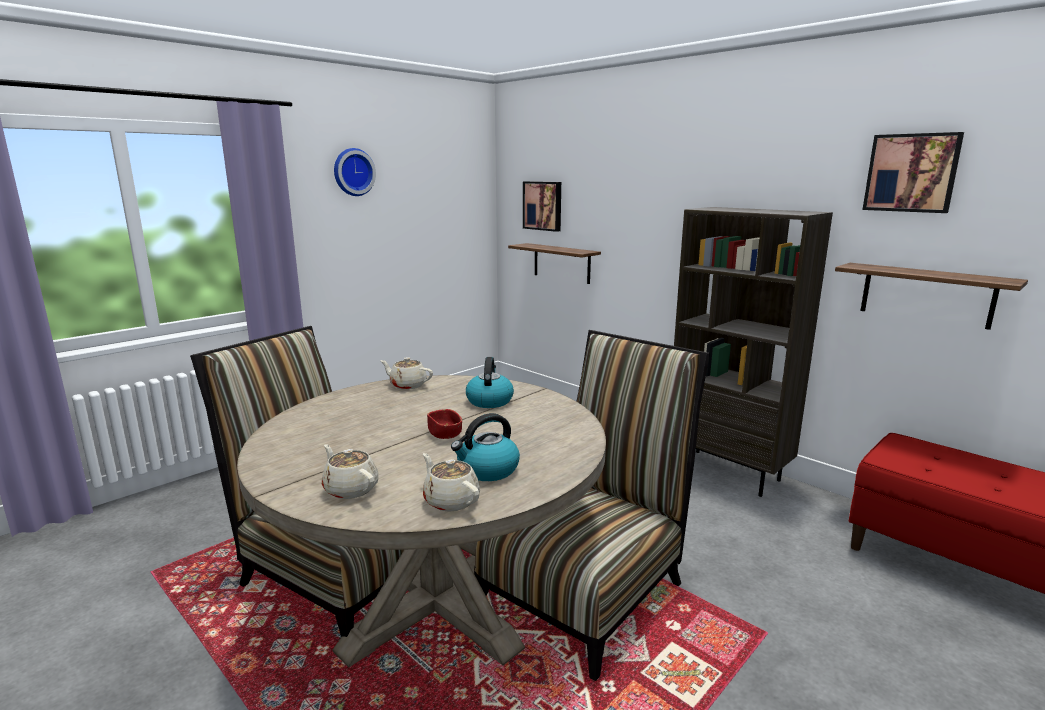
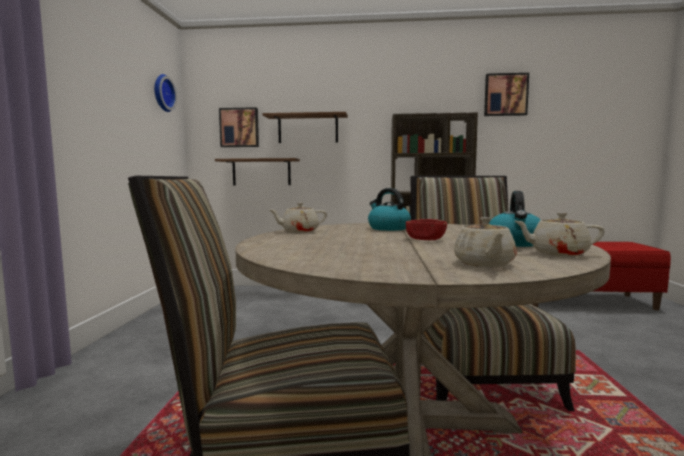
camera: 40 degrees left, 10 degrees down
beige teapot [322,444,379,499] -> beige teapot turned 90 degrees counterclockwise [454,217,517,267]
wall clock [334,148,376,196] -> wall clock moved to [154,74,177,112]
shelf [835,263,1028,330] -> shelf moved to [263,112,348,143]

